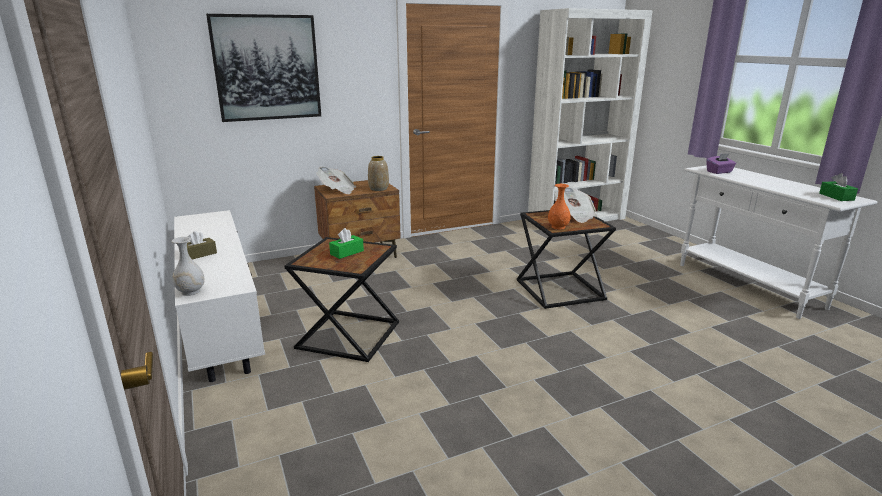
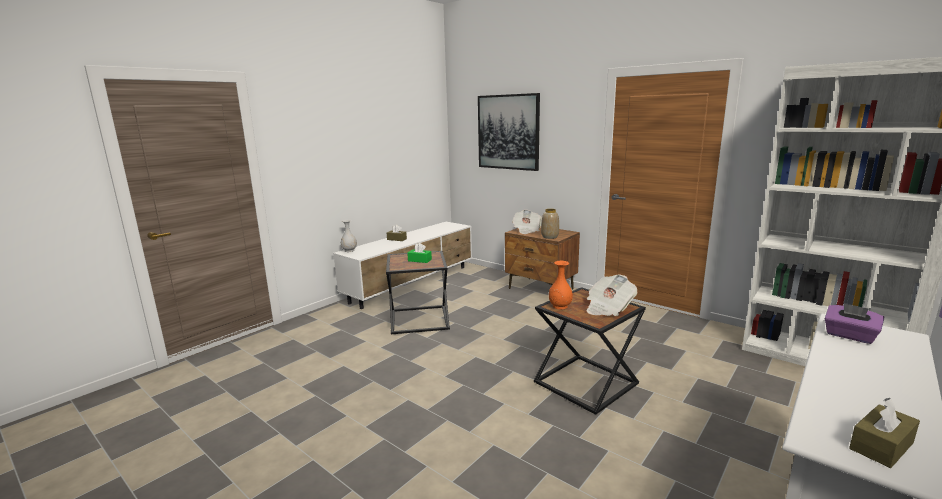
camera: 65 degrees right, 5 degrees down
green tissue box [819,173,858,201] -> brown tissue box [849,398,920,468]

